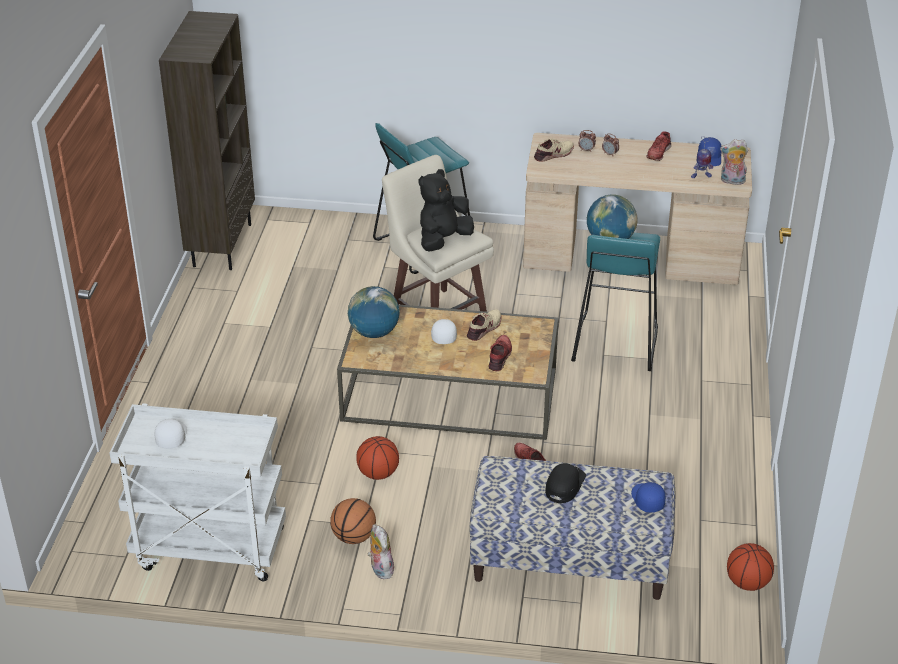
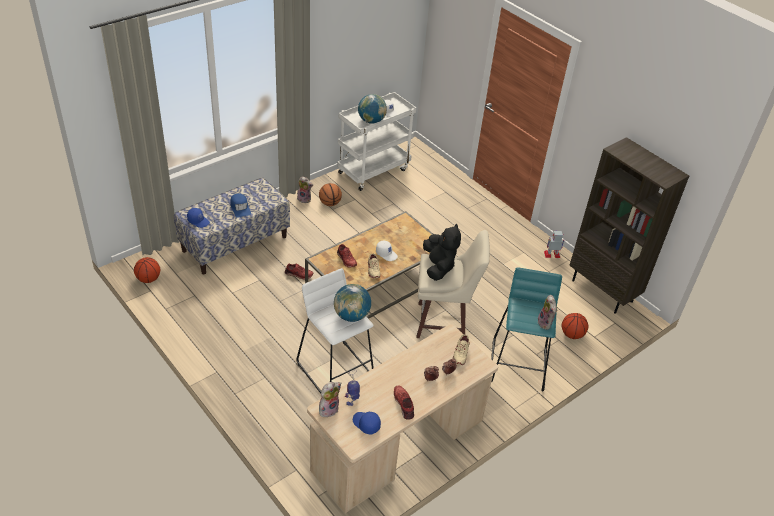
camera: 130 degrees right, 5 degrees up
globe [348,286,400,338] -> globe moved to [358,94,387,124]
basketball [356,436,399,480] -> basketball moved to [562,313,588,339]
black cap [545,463,586,503] -> blue cap [230,193,251,218]
turquoise stool [571,233,660,371] -> white stool [296,268,374,393]
none -> plush toy [538,295,557,329]
none -> toy robot [544,231,565,258]

